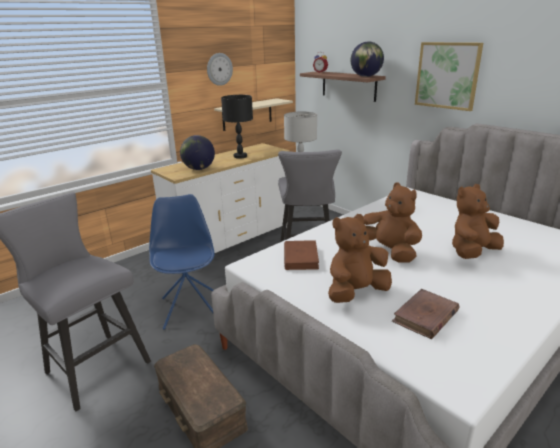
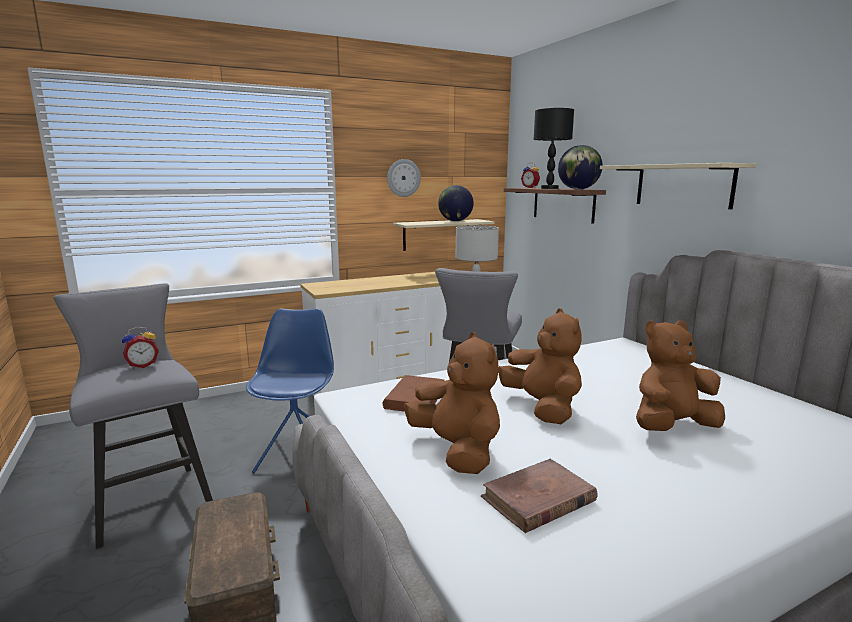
camera: 15 degrees right, 10 degrees down
globe [180,135,215,170] -> globe moved to [438,185,474,221]
black table lamp [221,95,253,159] -> black table lamp moved to [534,108,574,189]
brown plush toy [328,214,392,303] -> brown plush toy turned 75 degrees clockwise [404,332,500,474]
picture [415,42,483,111] -> beige shelf [600,163,756,209]
none -> alarm clock [122,327,159,368]

